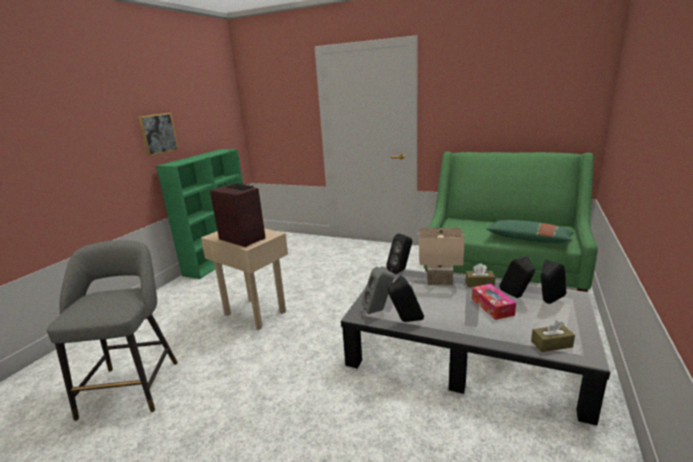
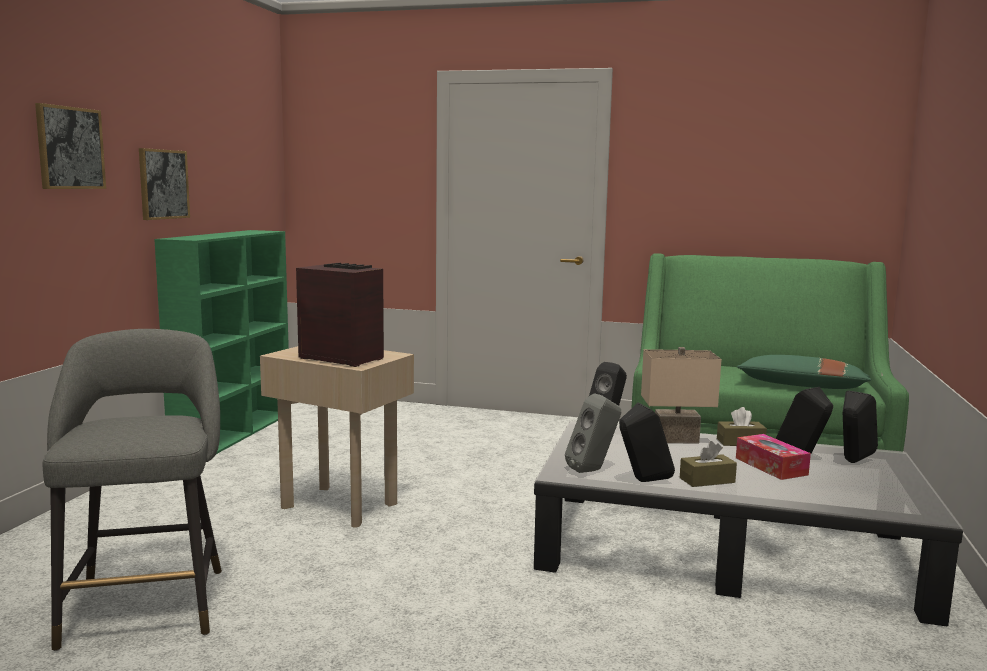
camera: 10 degrees left, 10 degrees down
brown tissue box [531,320,575,352] -> brown tissue box moved to [680,441,737,487]
none -> picture [35,103,106,189]

